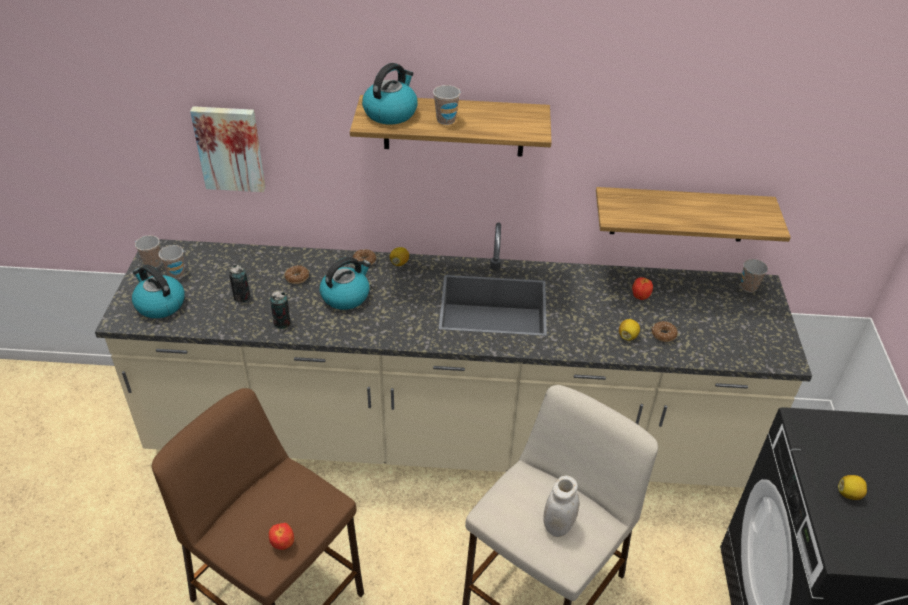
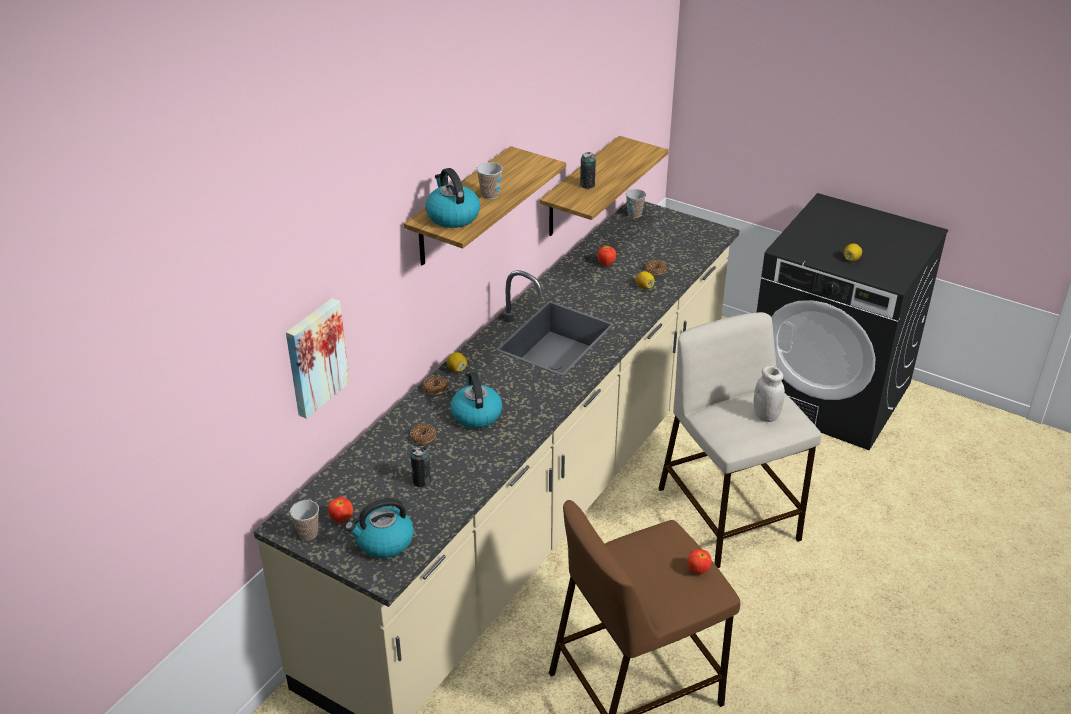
camera: 60 degrees left, 5 degrees down
cup [159,245,185,279] -> apple [328,496,353,523]
can [270,291,291,329] -> can moved to [580,152,596,189]

